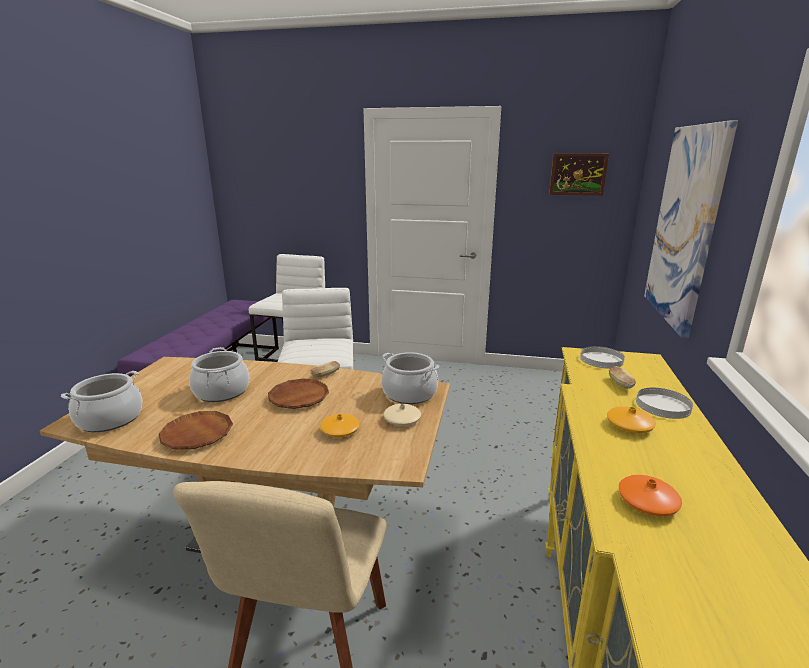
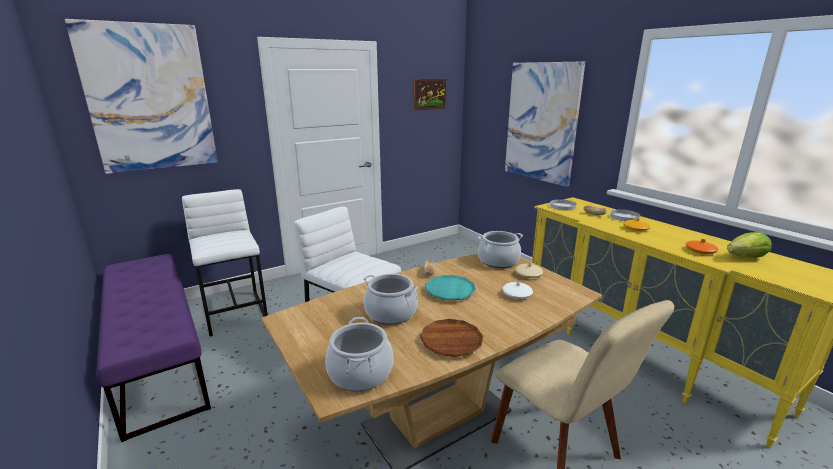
camera: 45 degrees left, 0 degrees up
brown plate [268,379,329,409] -> turquoise plate [425,275,476,300]
orange vase [320,414,360,437] -> white vase [502,282,533,299]
none -> picture [65,19,218,174]
none -> lettuce [727,232,772,258]

